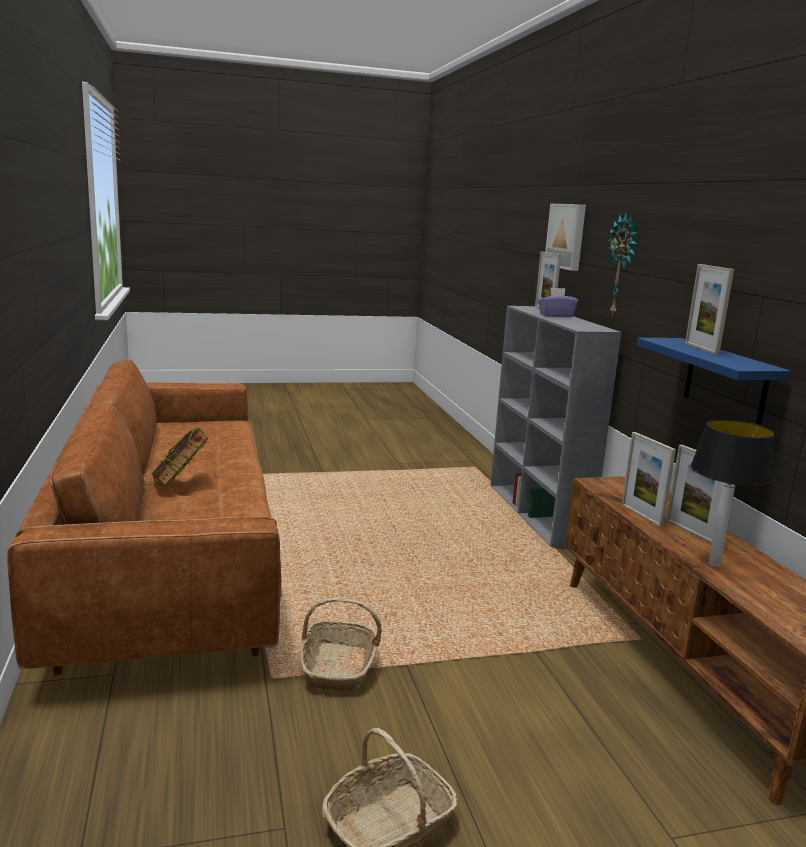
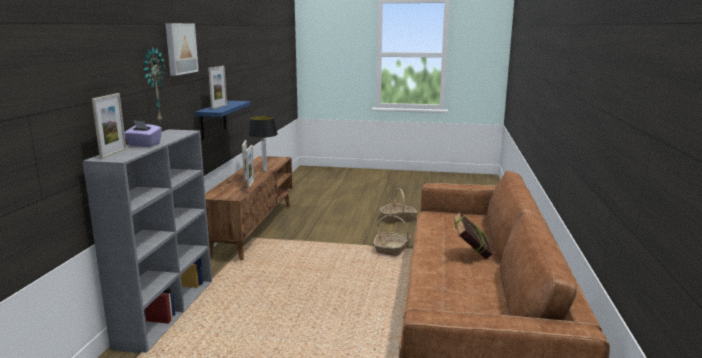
camera: 155 degrees left, 0 degrees up
picture [545,204,586,271] -> picture moved to [165,23,199,76]

